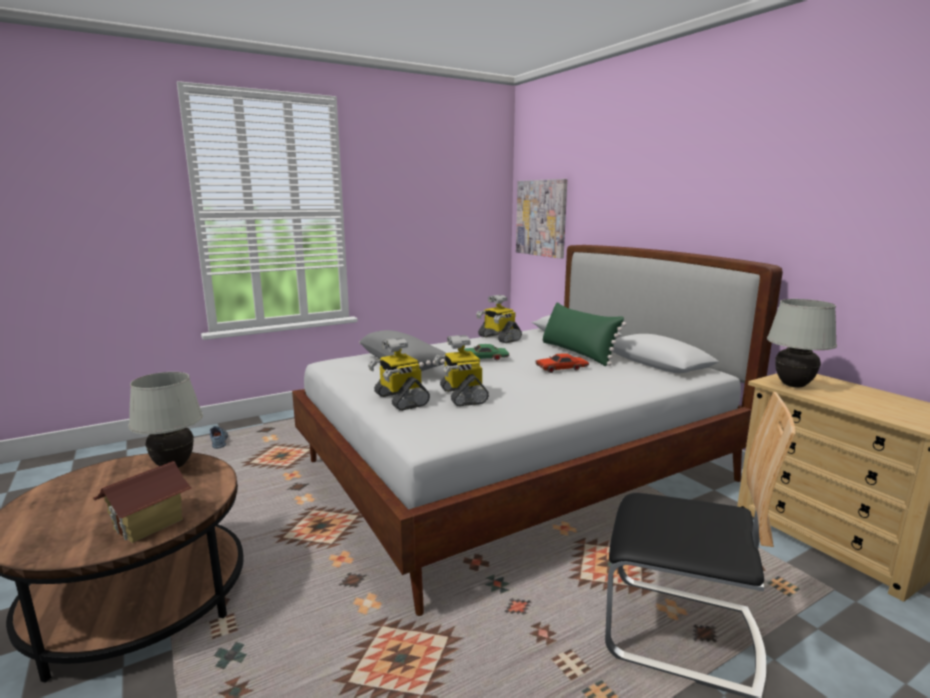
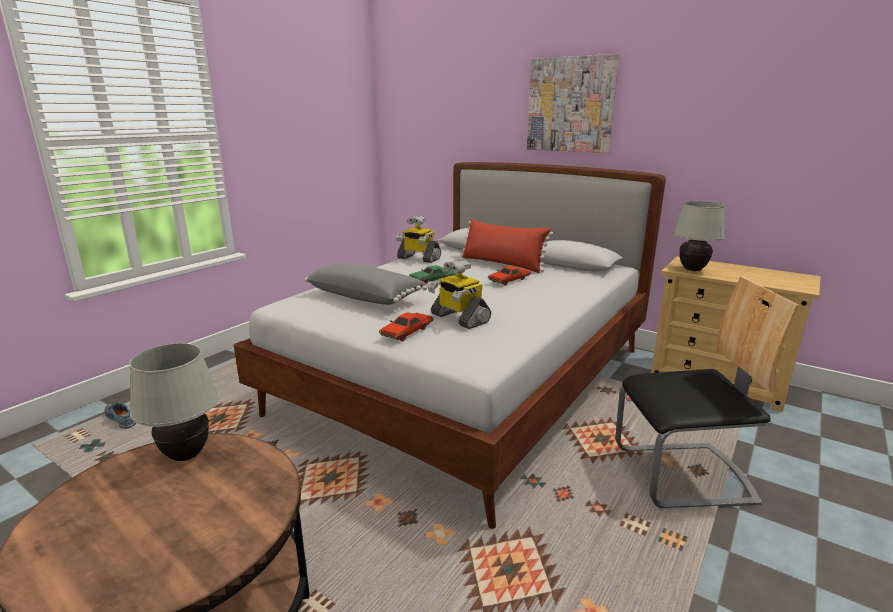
camera: 25 degrees left, 5 degrees up
toy house [93,461,192,543] -> none
toy robot [368,338,430,411] -> red toy car [379,312,434,341]
picture [516,179,567,259] -> picture moved to [527,54,619,153]
green pillow [542,302,627,366] -> red pillow [461,219,553,273]

